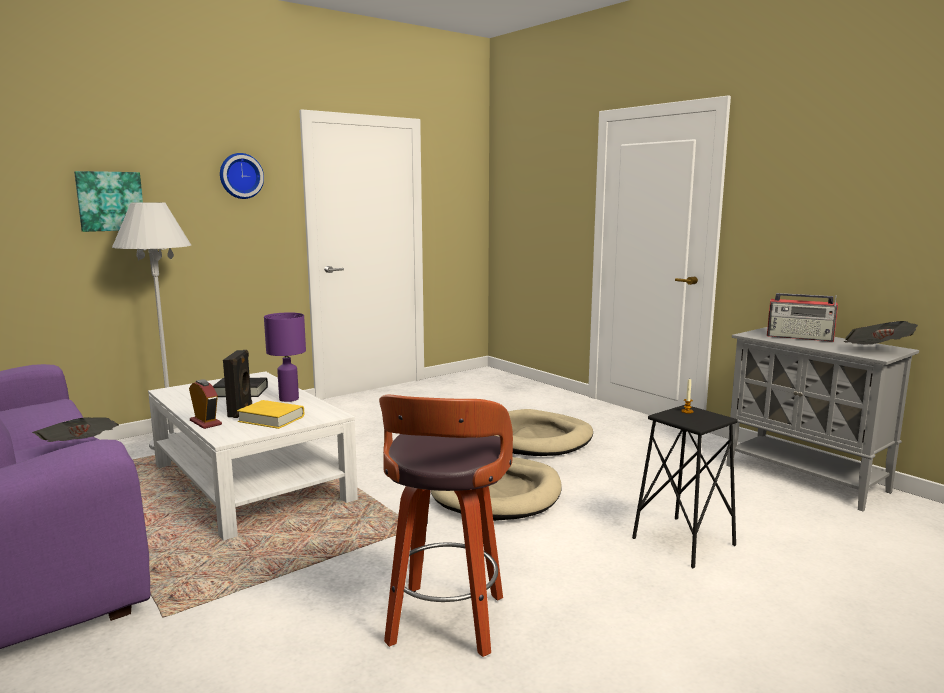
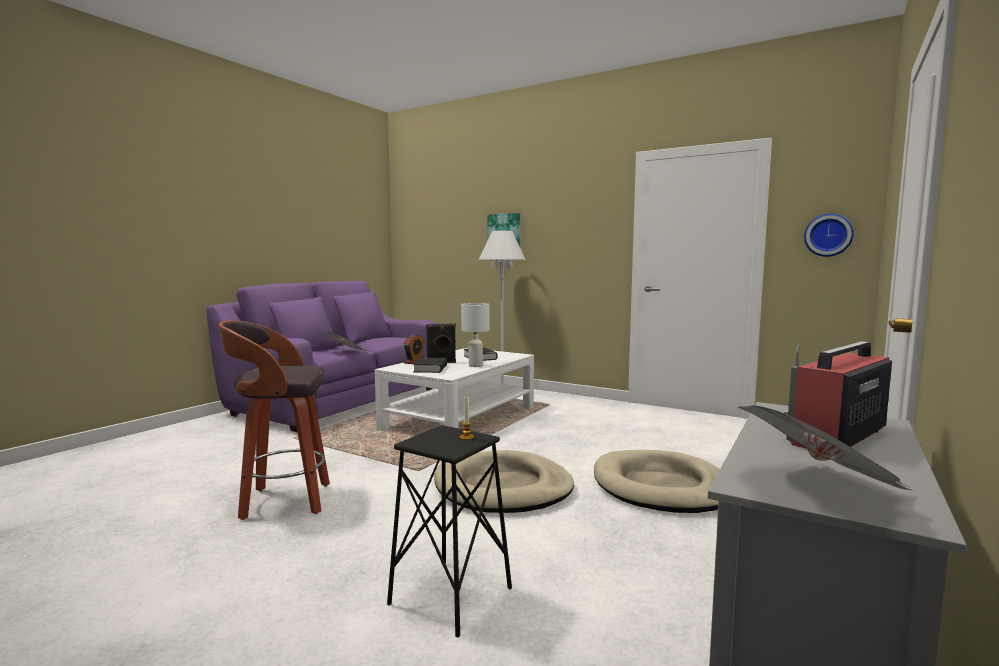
camera: 70 degrees right, 5 degrees down
wall clock [220,153,264,199] -> wall clock moved to [804,214,854,257]
yellow book [237,400,304,429] -> black book [413,358,447,373]
purple table lamp [264,312,306,402] -> white table lamp [461,303,490,367]
radio [767,293,838,342] -> radio turned 45 degrees clockwise [784,341,892,449]

